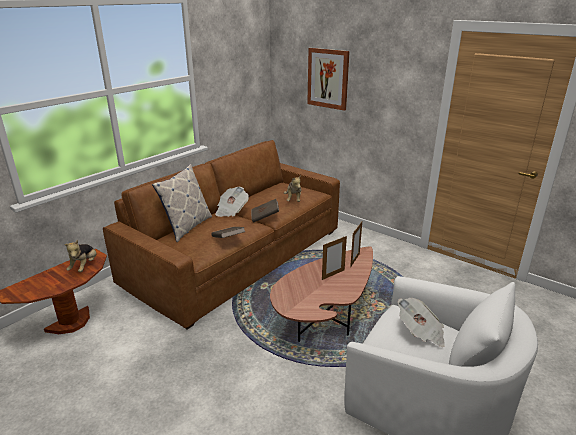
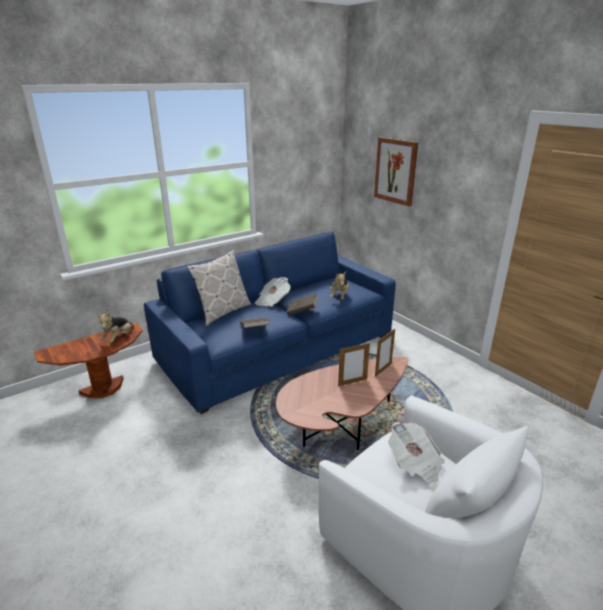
camera: 15 degrees right, 0 degrees up
brown sofa [103,140,340,330] -> blue sofa [144,232,396,414]

